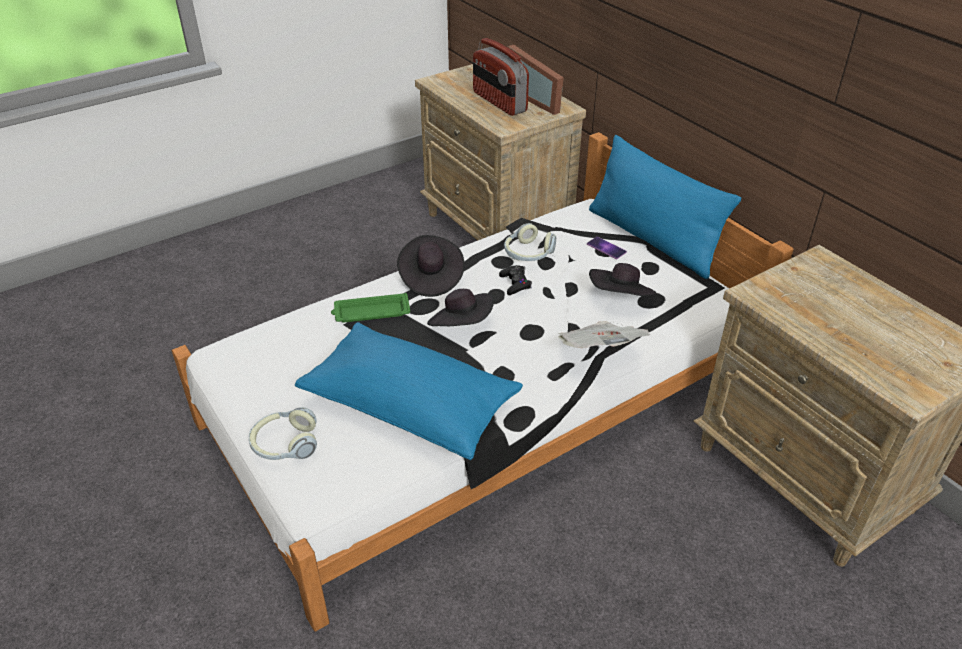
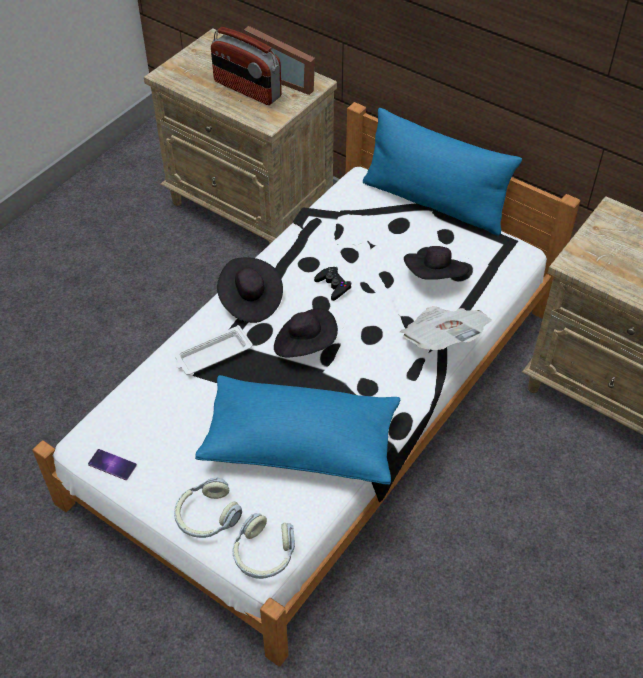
camera: 20 degrees left, 10 degrees up
green tray [331,293,410,323] -> white tray [174,325,253,375]
headphones [504,223,556,261] -> headphones moved to [233,513,295,579]
phone [587,237,627,259] -> phone moved to [88,449,137,480]

